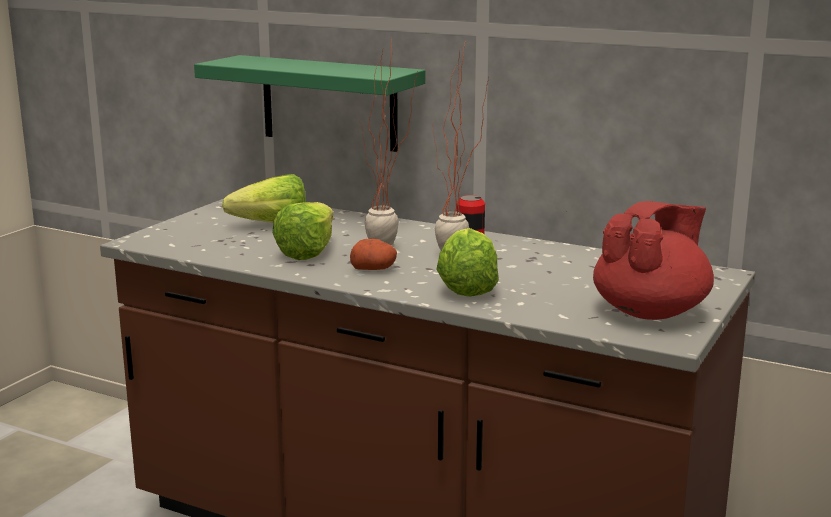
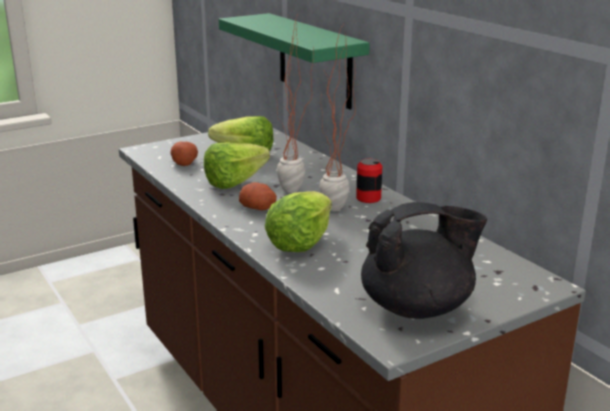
camera: 30 degrees right, 5 degrees up
red teapot [593,201,714,320] -> black teapot [361,202,487,319]
none -> potato [170,142,198,166]

